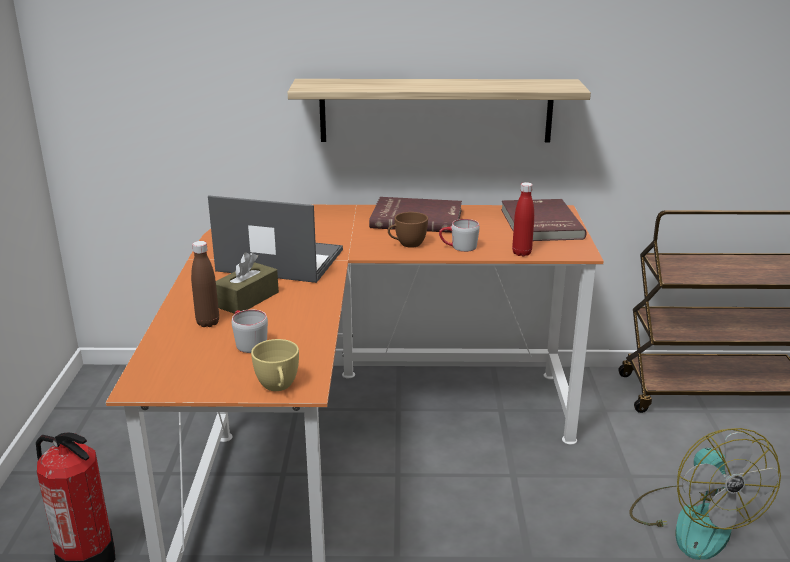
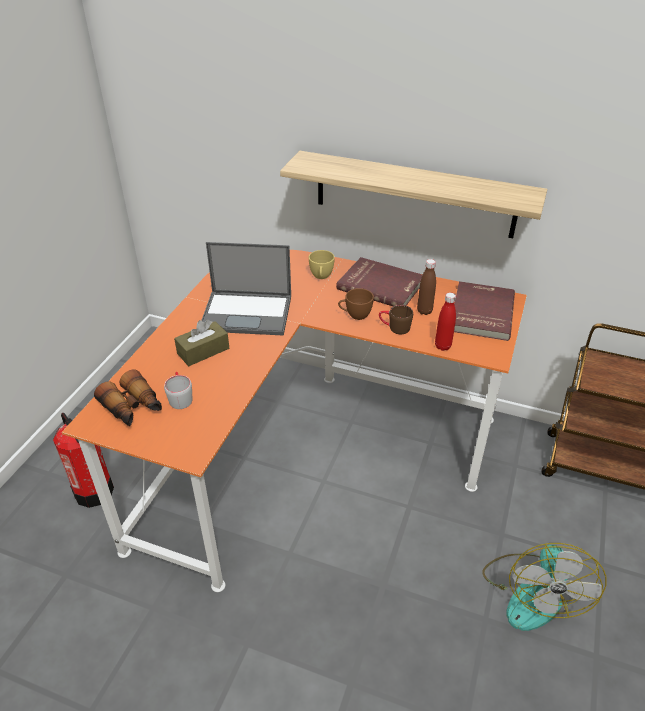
camera: 20 degrees right, 15 degrees up
brown bottle [191,241,219,327] -> brown bottle moved to [417,259,436,315]
laptop [208,195,343,283] -> laptop turned 150 degrees clockwise [202,242,291,336]
yellow cup [251,339,299,391] -> yellow cup moved to [309,250,335,279]
grey mug [439,219,480,252] -> brown mug [379,305,413,334]
none -> binoculars [94,369,162,426]

